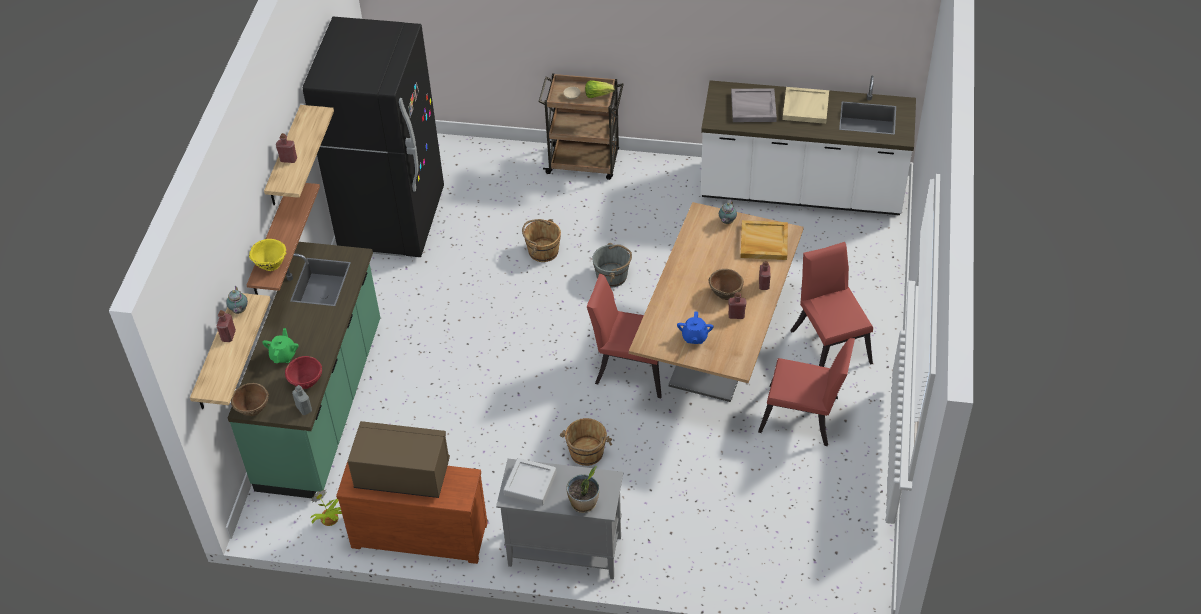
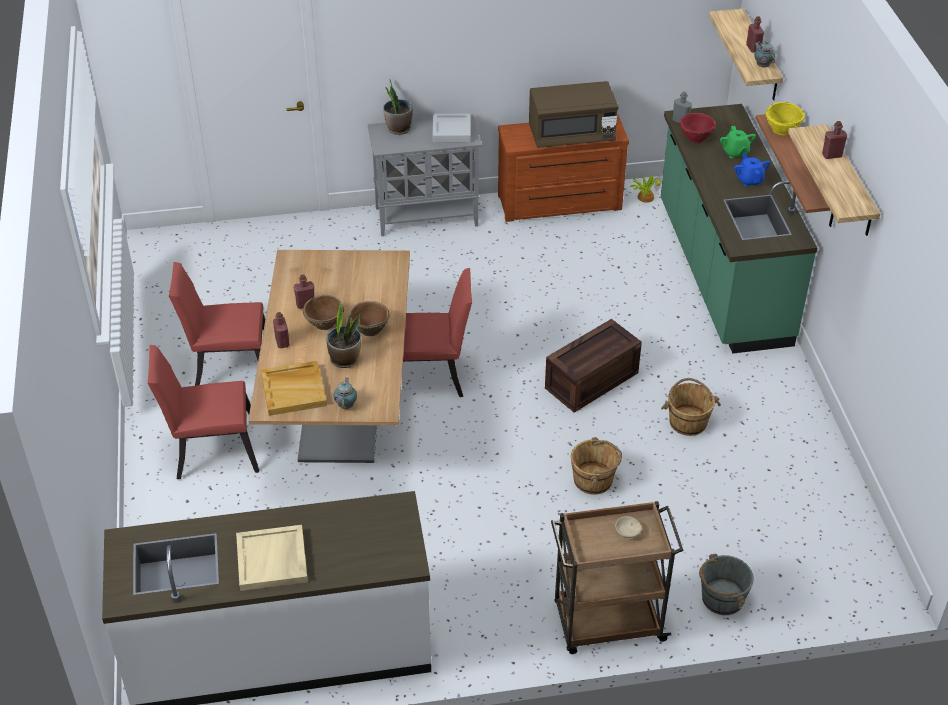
camera: 160 degrees right, 5 degrees down
brown bowl [231,383,269,416] -> brown bowl moved to [349,301,390,336]
black fridge [303,17,444,257] -> none
brown bucket [560,418,612,466] -> brown bucket moved to [661,378,721,436]
lettuce [585,80,614,98] -> none
grey bucket [592,243,632,287] -> grey bucket moved to [699,553,754,615]
blue teapot [677,311,713,344] -> blue teapot moved to [734,152,770,187]
grey tray [731,88,777,122] -> none
red chair [790,242,873,367] -> red chair turned 120 degrees clockwise [148,345,259,479]
none -> potted plant [327,302,361,368]
none -> crate [545,319,642,413]

